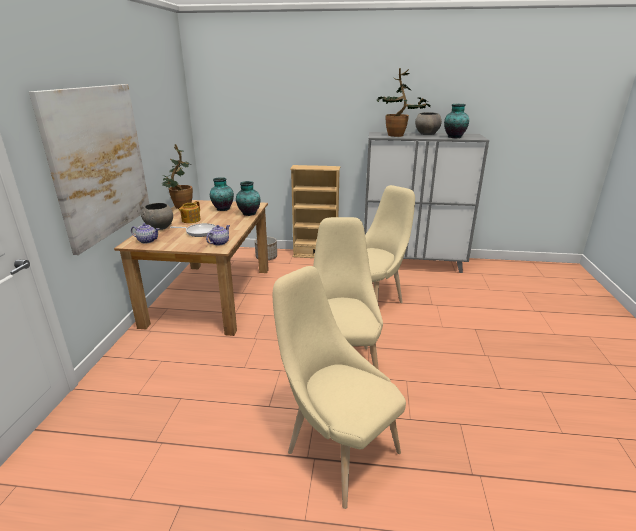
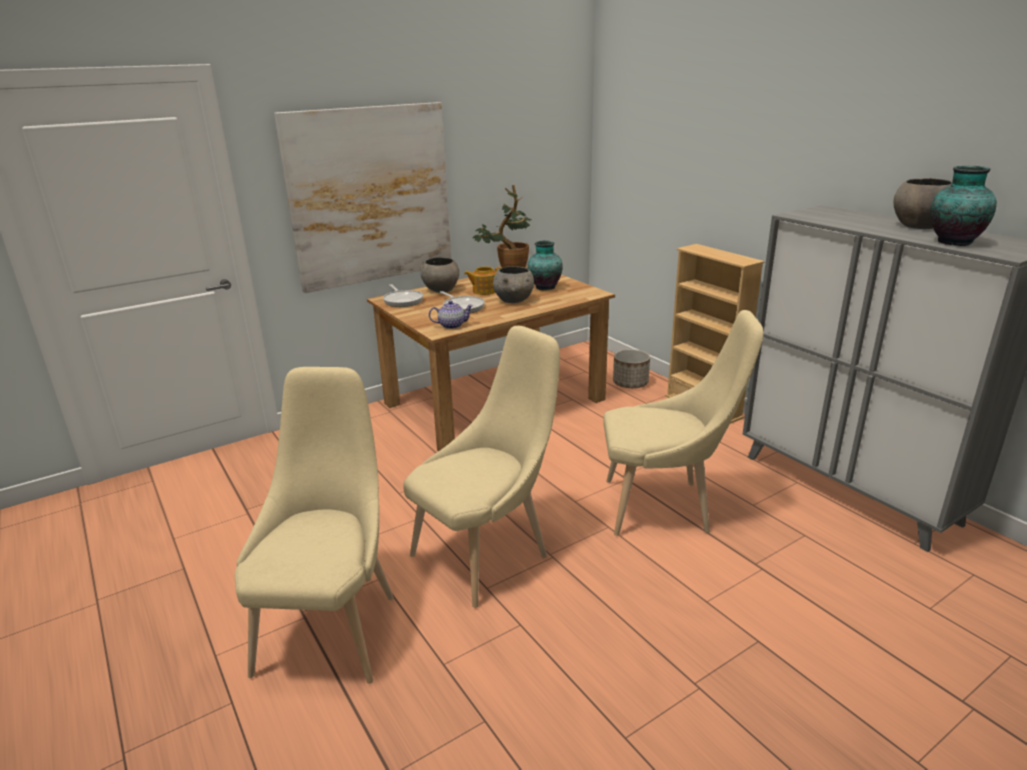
camera: 50 degrees right, 0 degrees up
teapot [131,223,160,244] -> frying pan [383,284,423,307]
vase [236,181,260,216] -> none
potted plant [377,68,430,137] -> none
none -> grey bowl [493,266,534,303]

